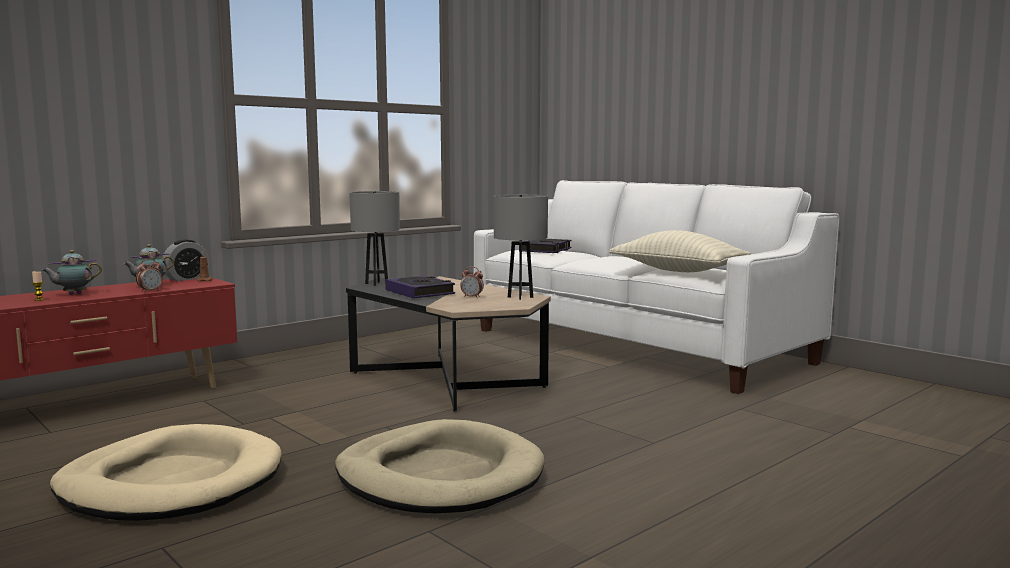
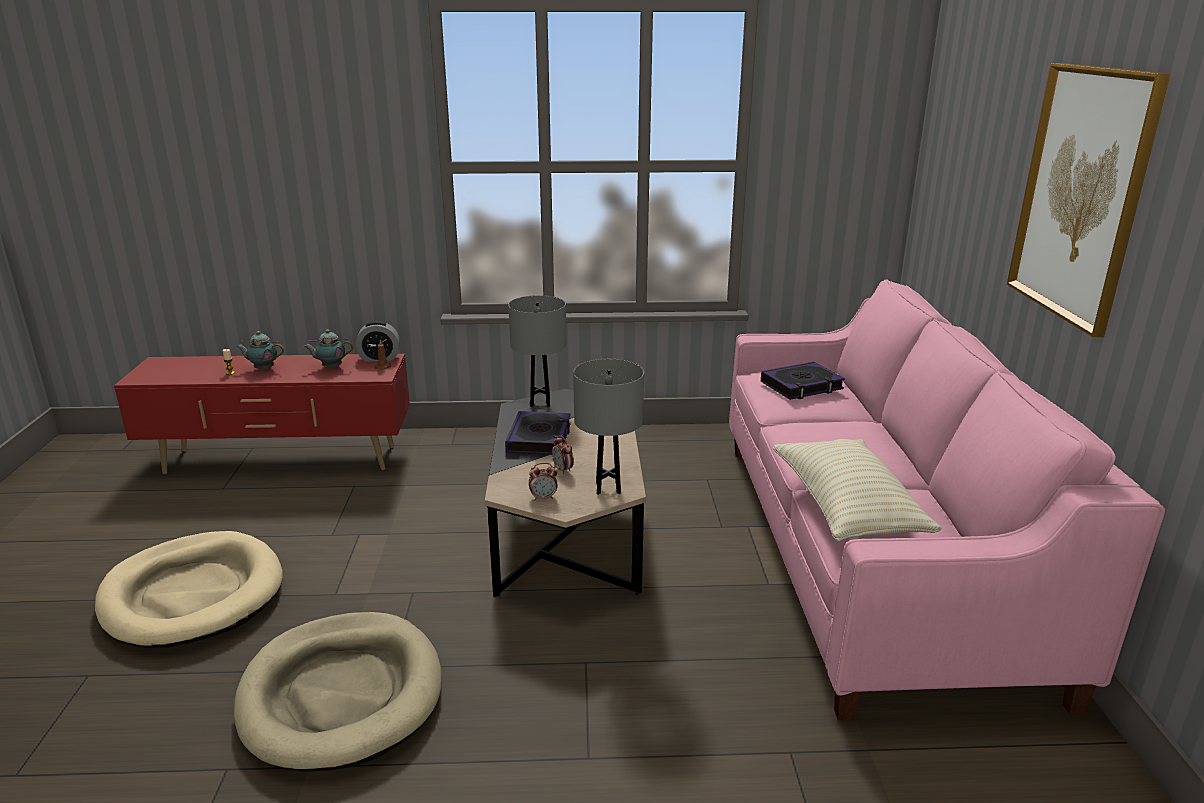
camera: 40 degrees right, 15 degrees up
alarm clock [136,259,163,293] -> alarm clock moved to [529,463,557,500]
white sofa [474,180,839,394] -> pink sofa [729,280,1165,720]
none -> picture [1007,63,1170,337]

